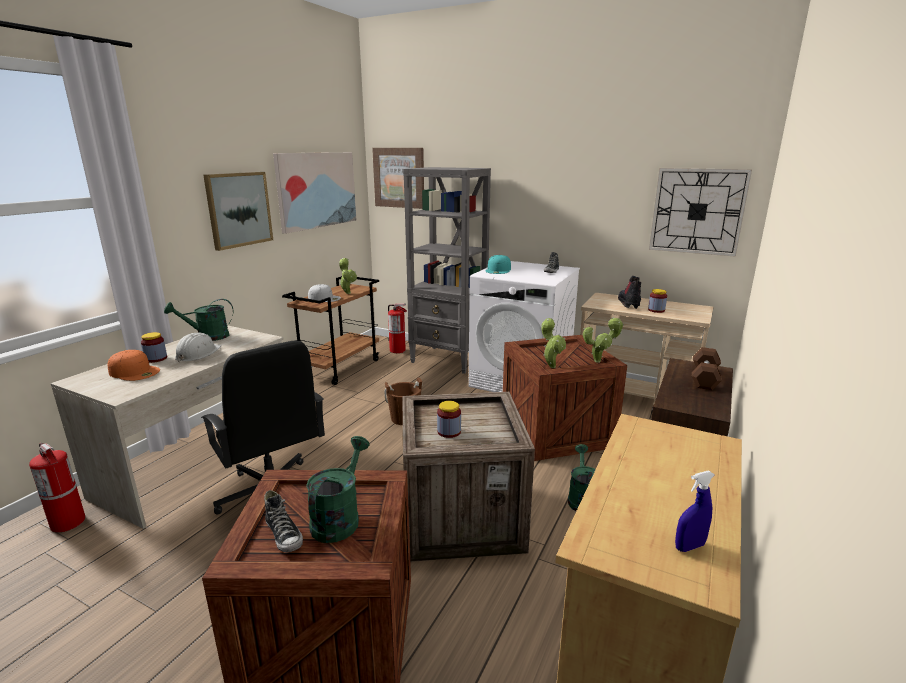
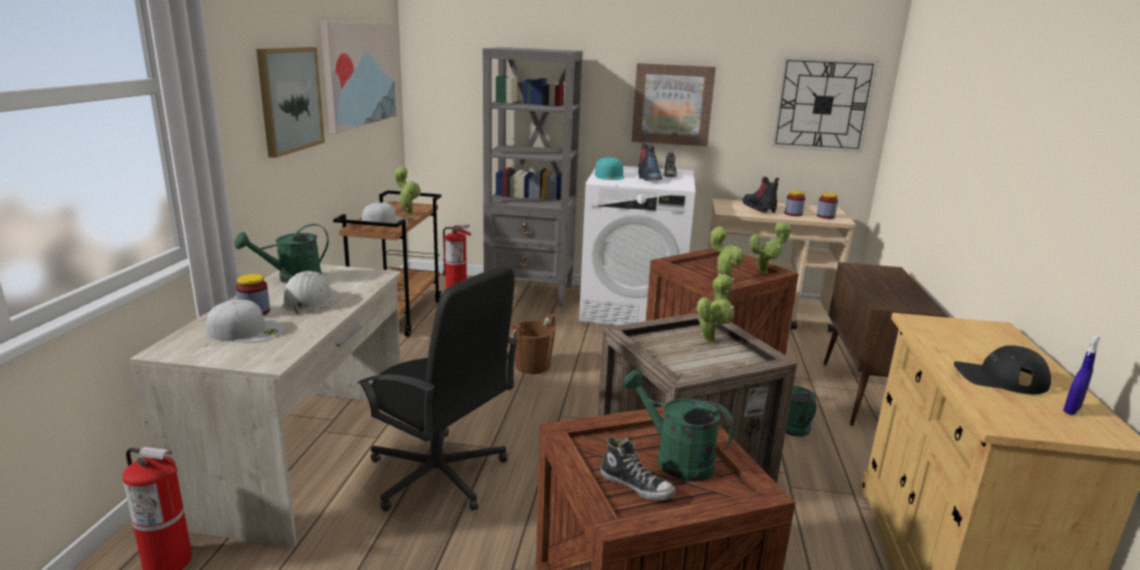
camera: 20 degrees left, 0 degrees up
orange cap [108,350,160,381] -> white cap [206,300,284,343]
green watering can [306,436,370,543] -> green watering can turned 45 degrees counterclockwise [622,370,734,482]
picture [372,148,424,209] -> picture moved to [632,63,716,146]
jar [437,401,461,438] -> jar moved to [817,193,838,219]
brown dumbbell [692,347,722,390] -> none
none -> boot [638,135,662,181]
none -> potted plant [697,274,734,344]
none -> black cap [954,345,1051,394]

